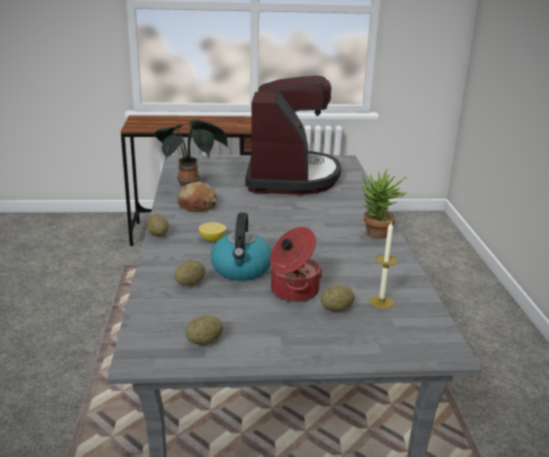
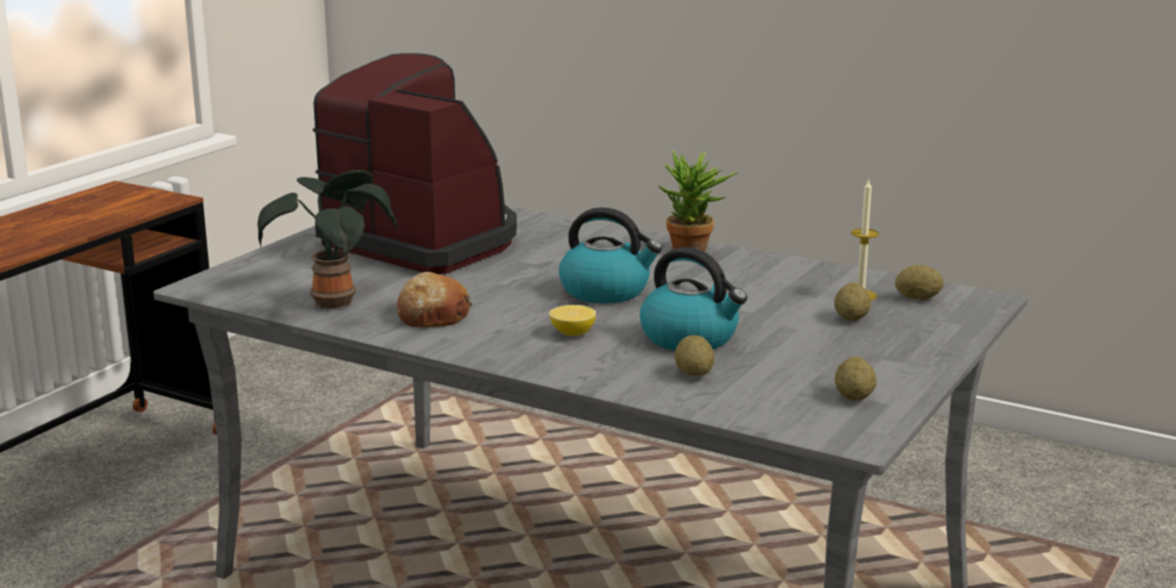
camera: 55 degrees left, 5 degrees down
potato [147,214,169,237] -> potato moved to [895,265,943,300]
cooking pot [270,227,322,302] -> none
none -> kettle [559,208,662,304]

